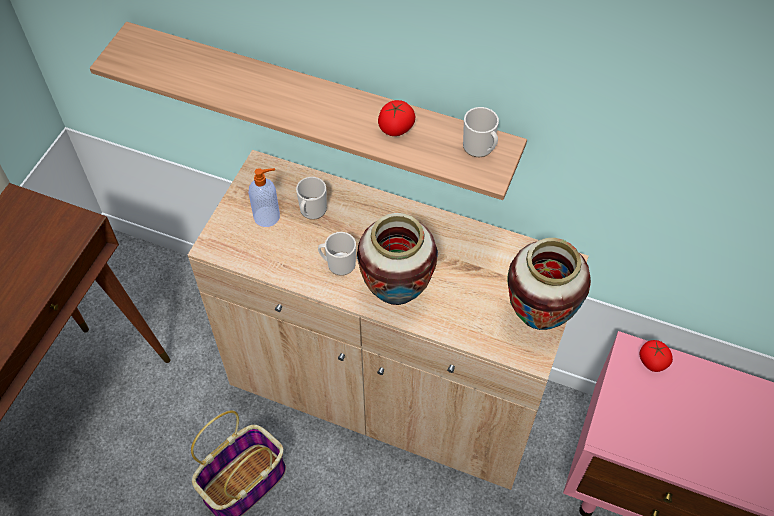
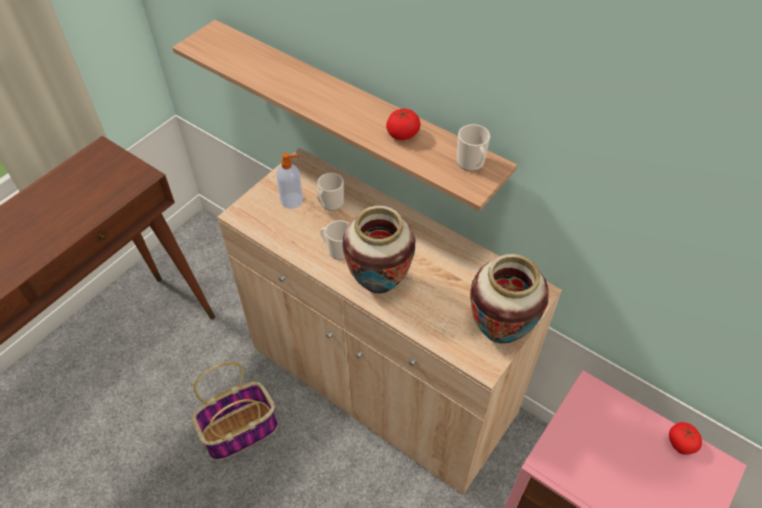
camera: 15 degrees right, 5 degrees down
tomato [640,340,673,372] -> tomato moved to [669,422,702,455]

